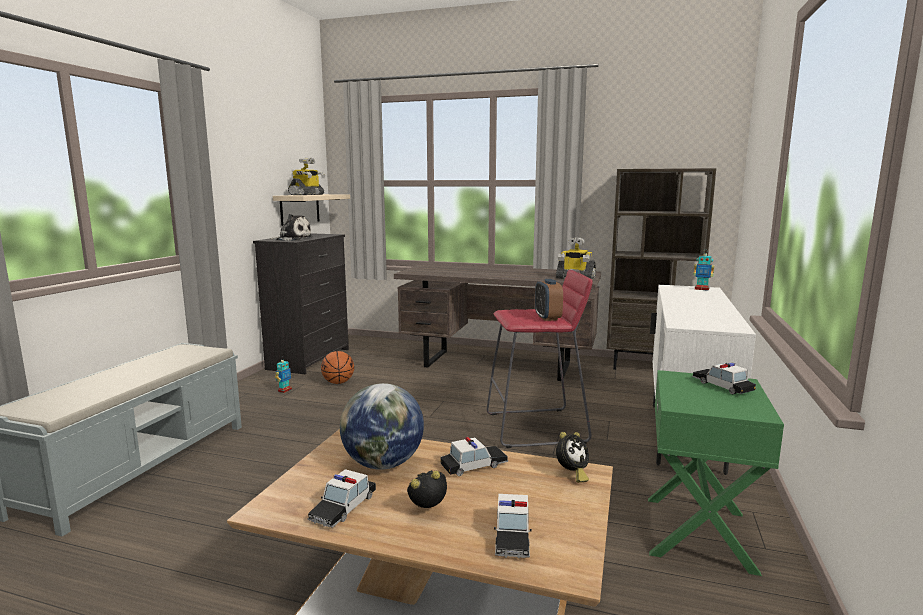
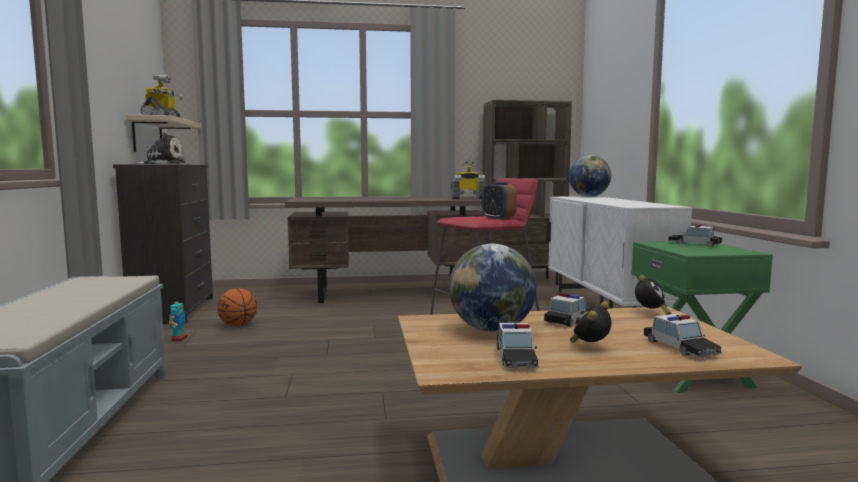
camera: 25 degrees left, 5 degrees down
toy robot [693,250,714,291] -> globe [569,155,611,197]

